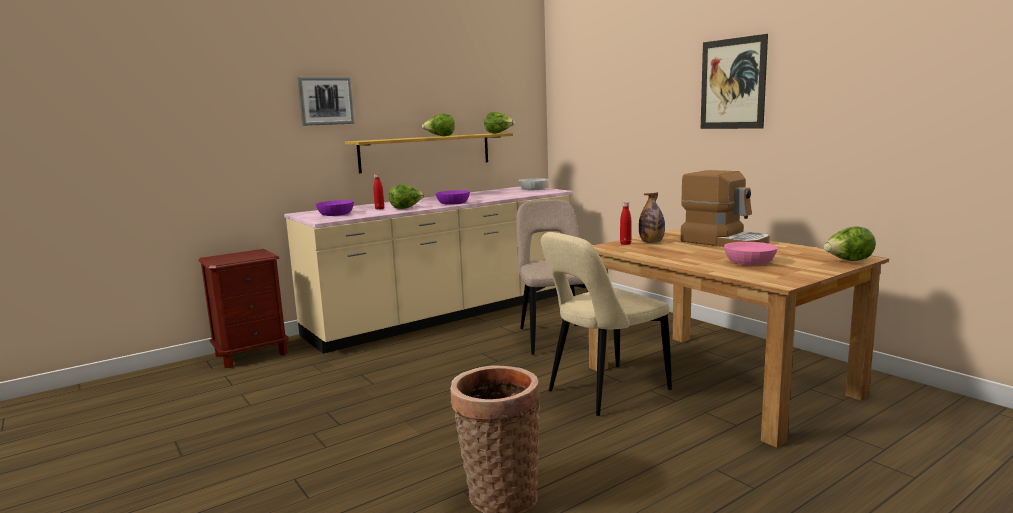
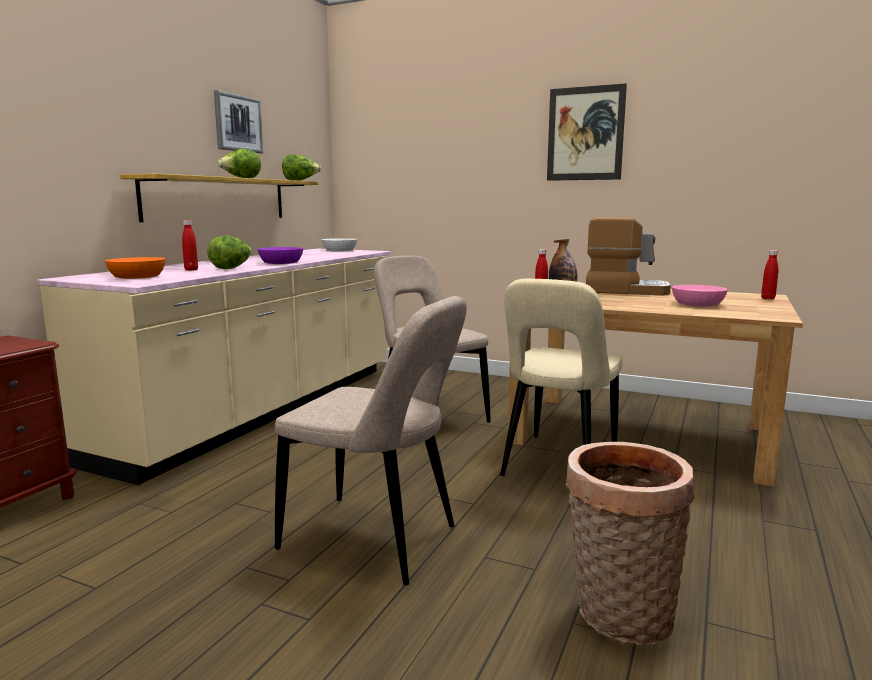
camera: 30 degrees left, 0 degrees up
picture [297,77,355,126] -> picture moved to [214,90,263,153]
purple bowl [316,200,354,216] -> orange bowl [105,257,166,279]
lettuce [824,226,876,261] -> red bottle [761,250,778,300]
none -> beige chair [275,296,467,586]

